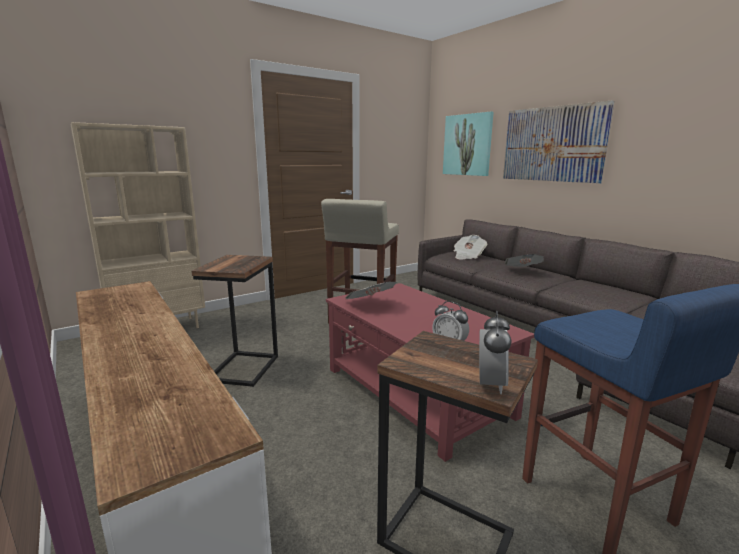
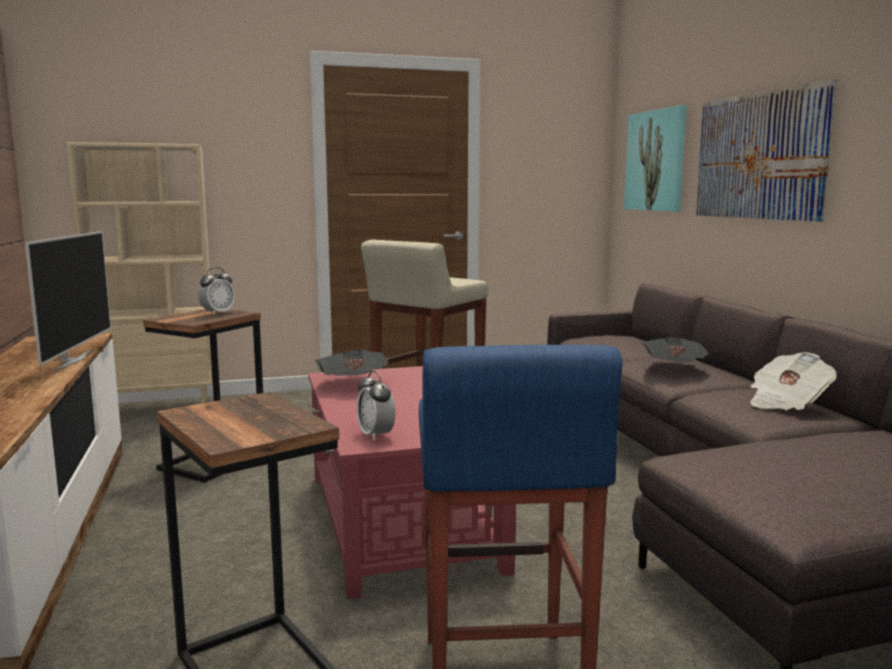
camera: 20 degrees right, 5 degrees down
newspaper [454,235,487,259] -> newspaper moved to [750,352,837,410]
alarm clock [479,311,511,394] -> alarm clock moved to [198,267,235,315]
none -> television [25,231,111,371]

